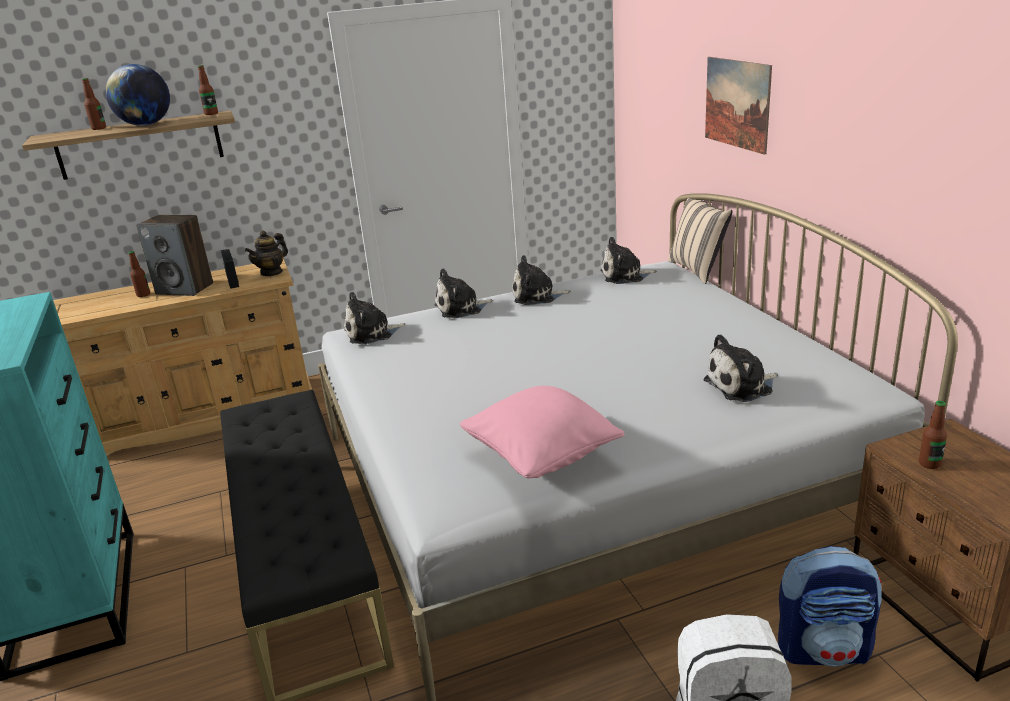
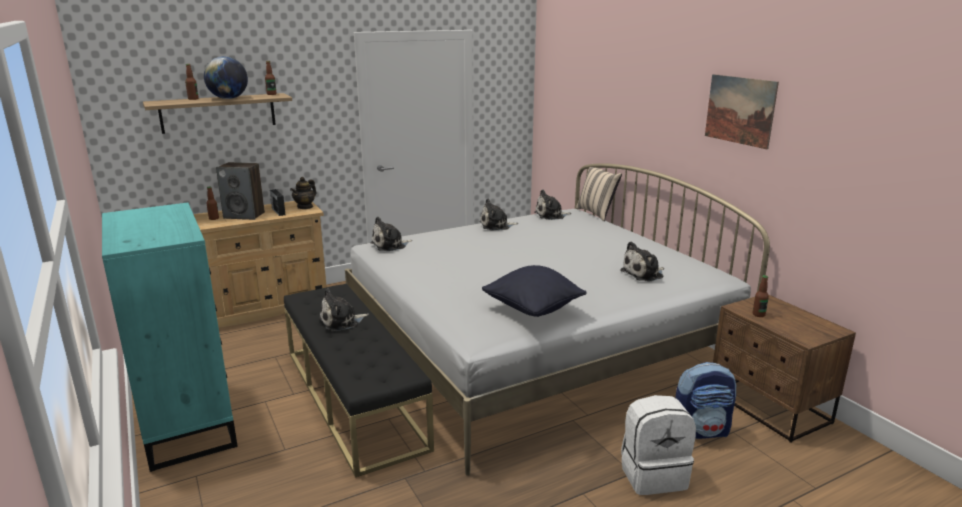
camera: 10 degrees left, 5 degrees down
plush toy [434,268,493,318] -> plush toy moved to [319,289,369,331]
pink pillow [460,386,625,478] -> black pillow [482,265,587,317]
picture [705,57,772,155] -> picture moved to [705,74,779,149]

